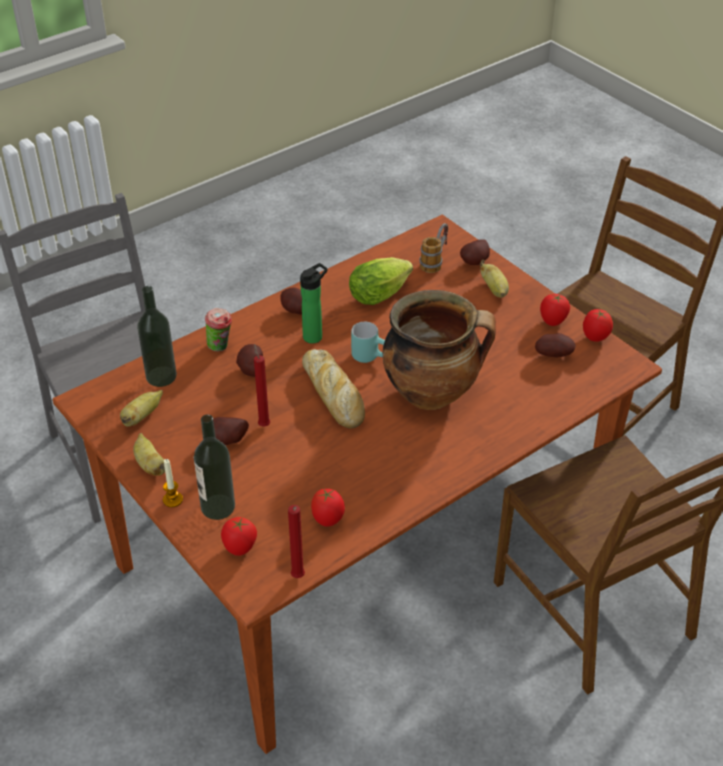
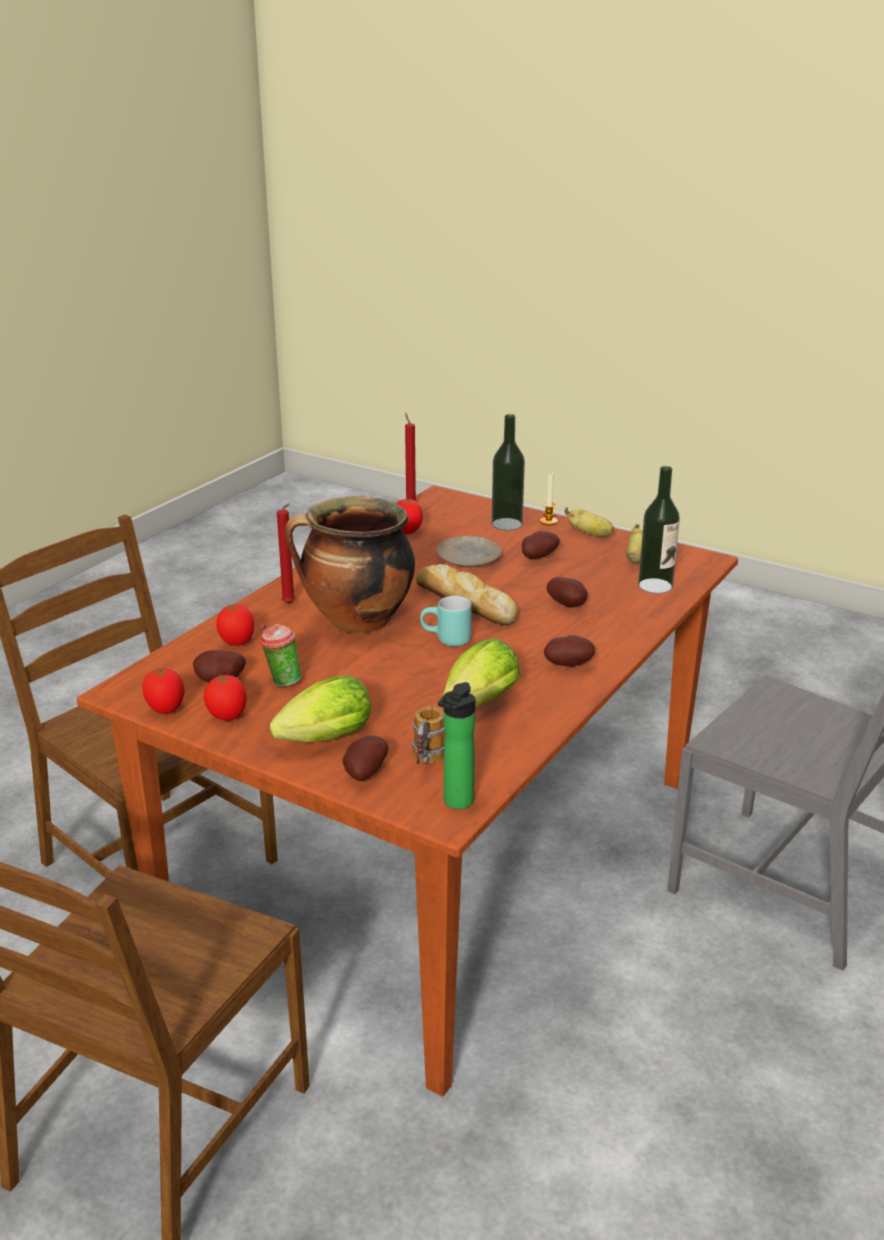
camera: 160 degrees right, 15 degrees down
cup [205,308,232,351] -> cup moved to [260,624,301,687]
tomato [221,517,257,556] -> tomato moved to [216,604,254,646]
red candle [254,344,270,426] -> red candle moved to [277,504,295,604]
bottle [300,263,328,344] -> bottle moved to [438,682,475,809]
banana [480,260,509,298] -> lettuce [270,676,371,743]
none -> beige plate [436,536,501,567]

